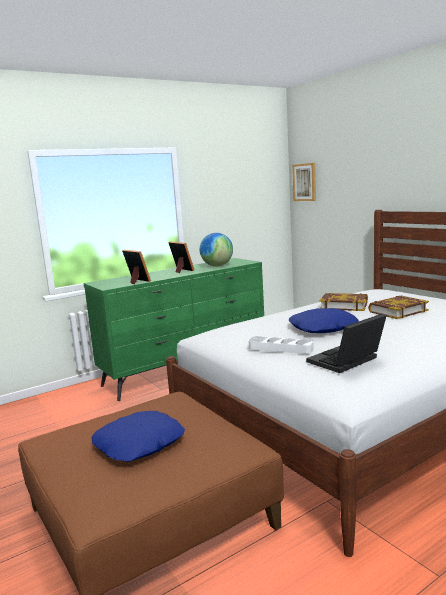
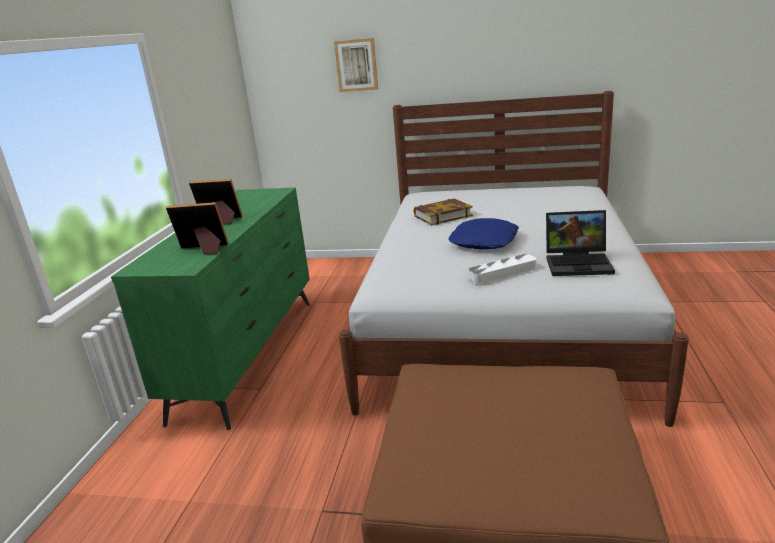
camera: 45 degrees left, 10 degrees up
blue pillow [92,411,185,462] -> none
globe [200,233,233,266] -> none
picture [292,163,316,201] -> picture moved to [334,38,378,92]
laptop [306,313,387,373] -> laptop turned 90 degrees counterclockwise [546,210,615,276]
book [368,296,429,319] -> none

